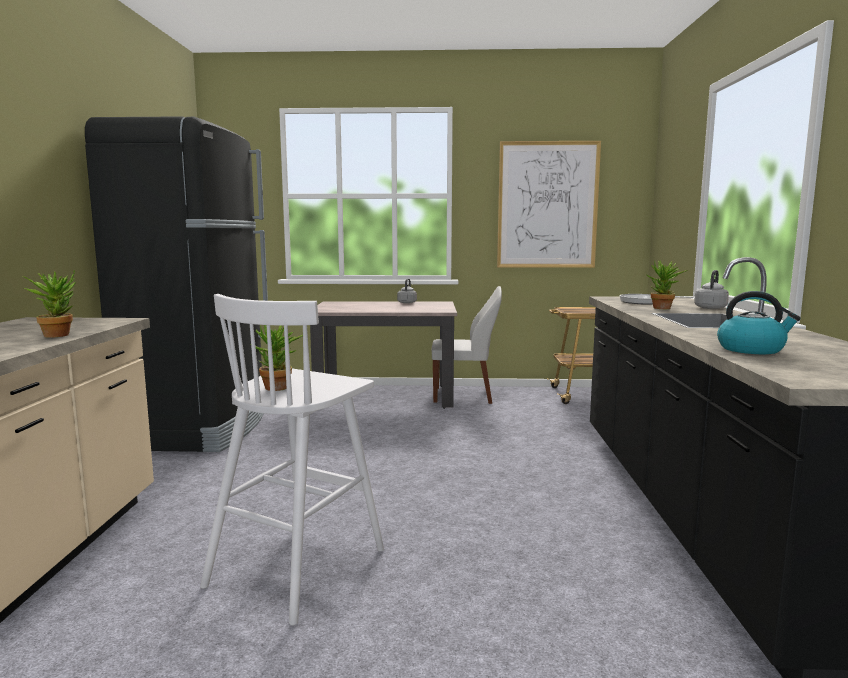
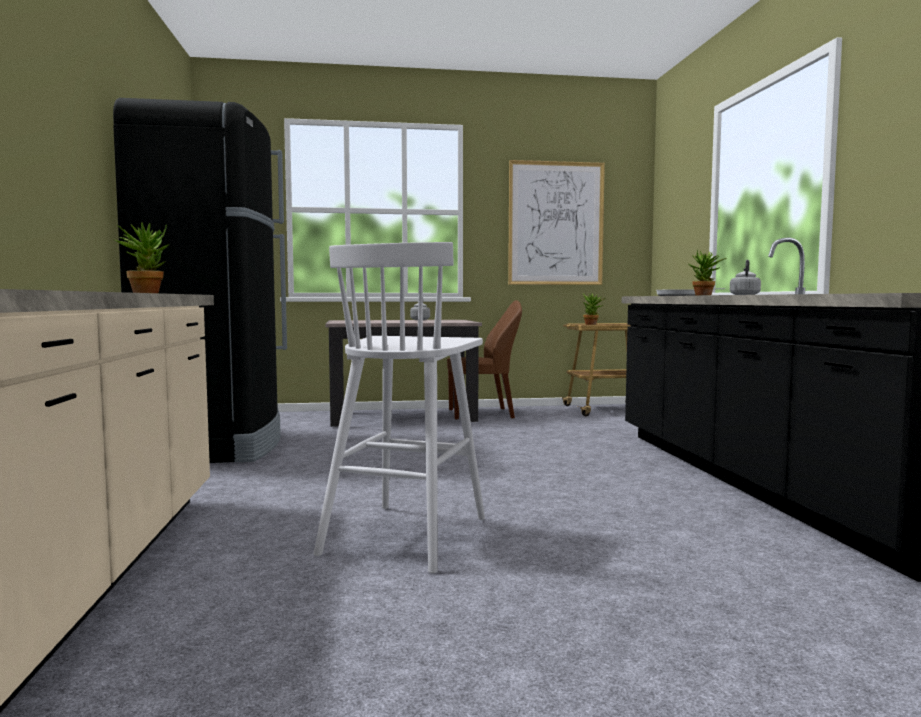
camera: 10 degrees left, 5 degrees down
potted plant [250,325,303,391] -> potted plant moved to [583,293,606,325]
white chair [432,286,502,404] -> brown chair [447,300,522,419]
kettle [717,291,801,354] -> none

